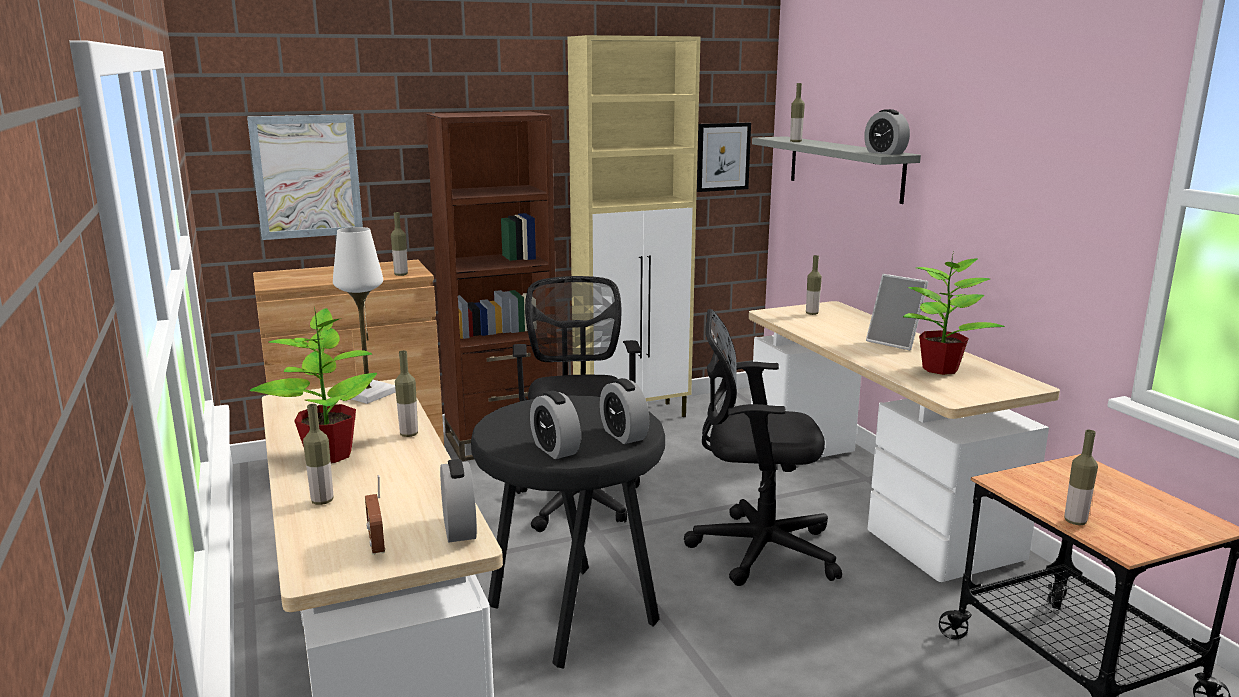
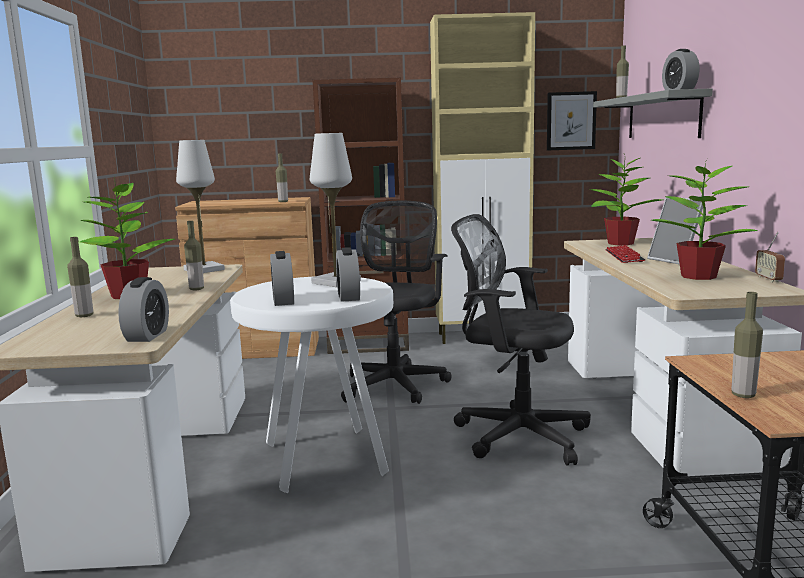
camera: 20 degrees right, 5 degrees down
picture [247,114,363,240] -> none
radio [365,475,385,555] -> radio moved to [755,232,785,282]
black stool [471,395,665,669] -> white stool [230,276,393,493]
bottle [806,255,822,315] -> potted plant [590,154,663,245]
none -> white table lamp [310,133,361,287]
none -> keyboard [605,245,646,263]

